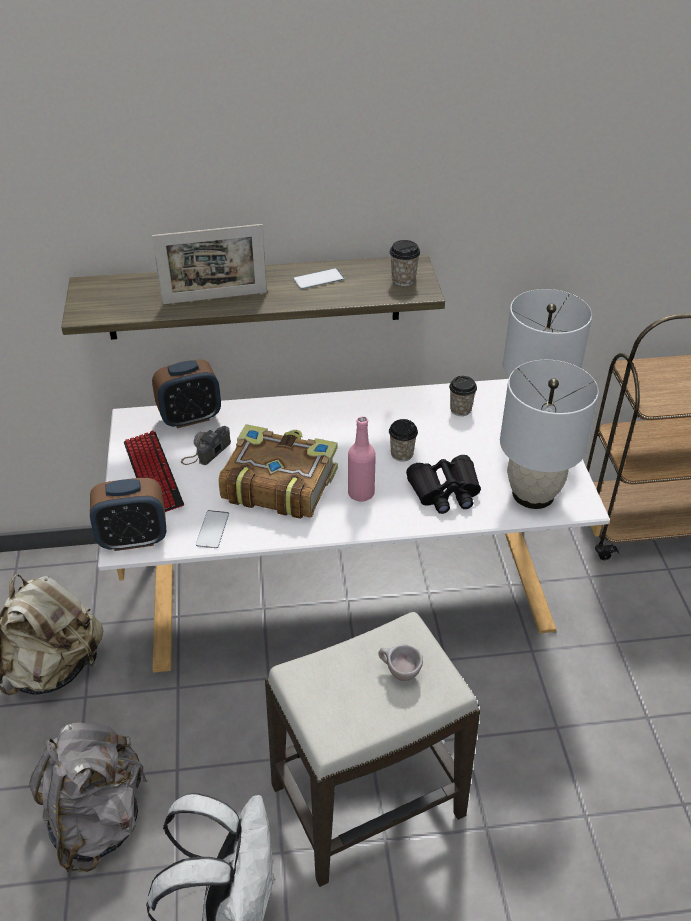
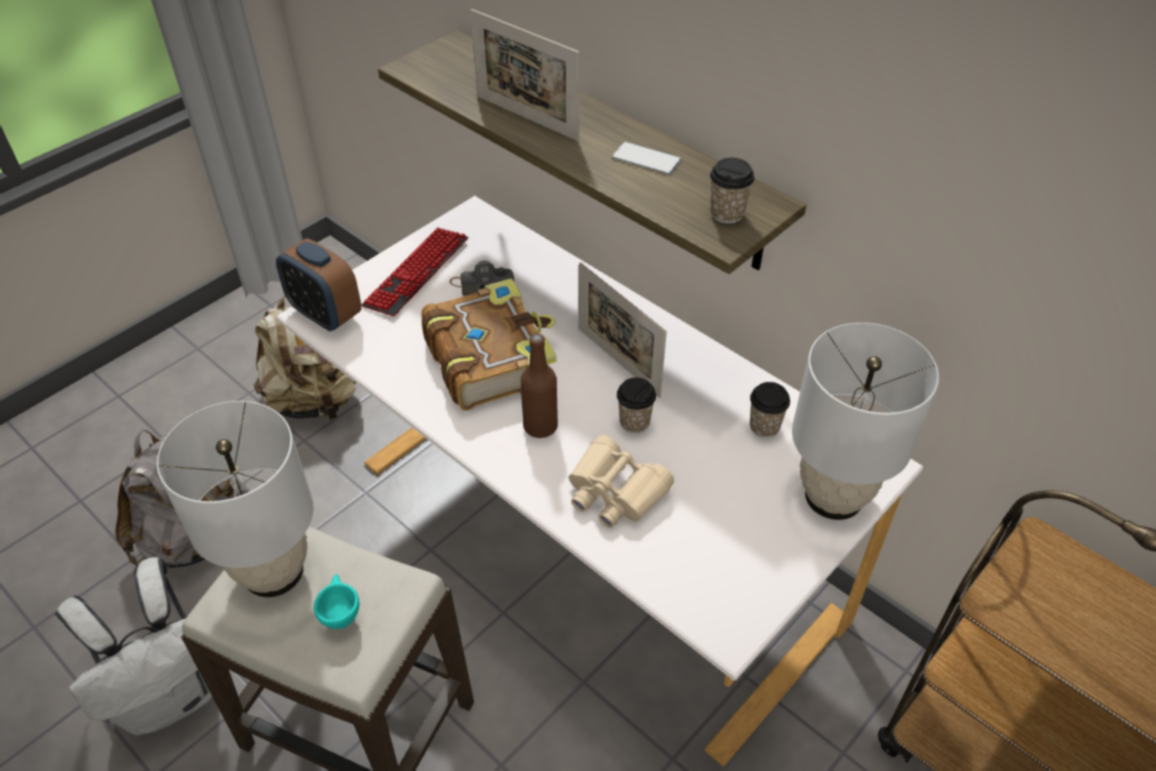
camera: 50 degrees right, 5 degrees up
alarm clock [152,359,221,428] -> none
phone [196,510,229,548] -> none
pink bottle [348,416,376,502] -> brown bottle [521,333,558,438]
beige cup [378,644,423,681] -> turquoise cup [314,574,359,629]
black binoculars [406,455,481,514] -> beige binoculars [569,435,674,528]
white table lamp [500,360,599,509] -> white table lamp moved to [157,401,313,597]
none -> picture frame [579,262,667,398]

